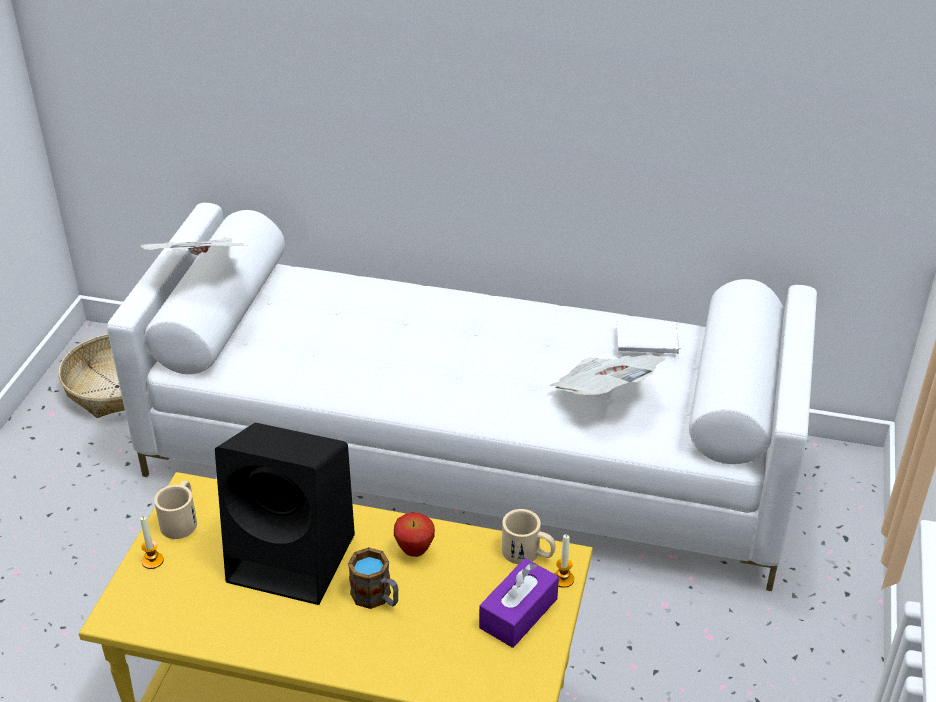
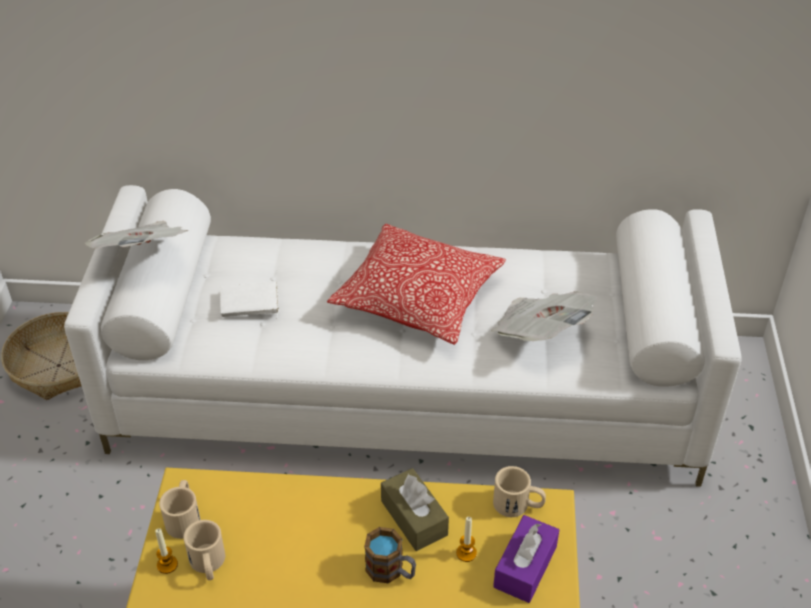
camera: 10 degrees left, 5 degrees up
black speaker [215,423,355,605] -> none
apple [394,513,435,557] -> brown tissue box [381,468,449,551]
candle [554,535,574,588] -> candle moved to [456,517,477,562]
white book [617,321,682,358] -> white book moved to [220,282,280,319]
none -> beige mug [183,520,225,580]
none -> pillow [327,224,506,345]

